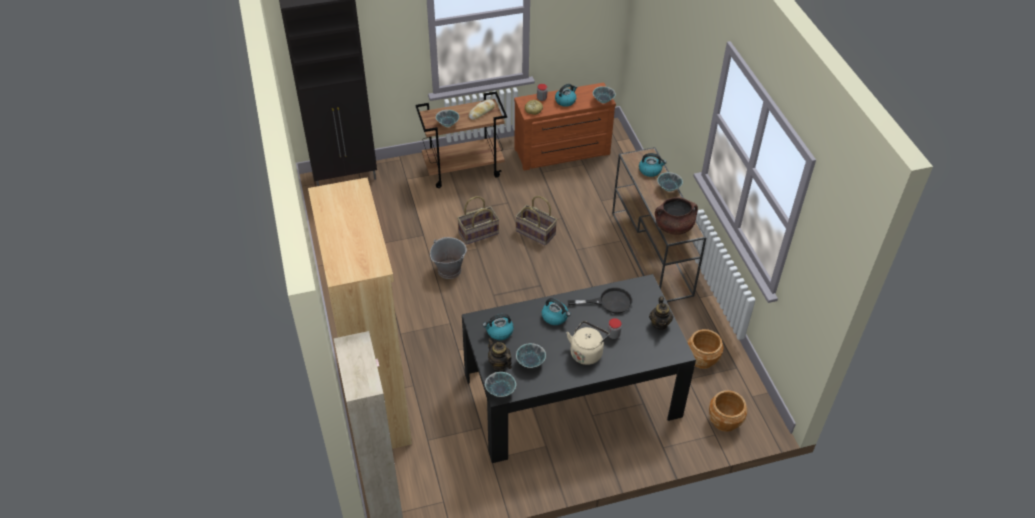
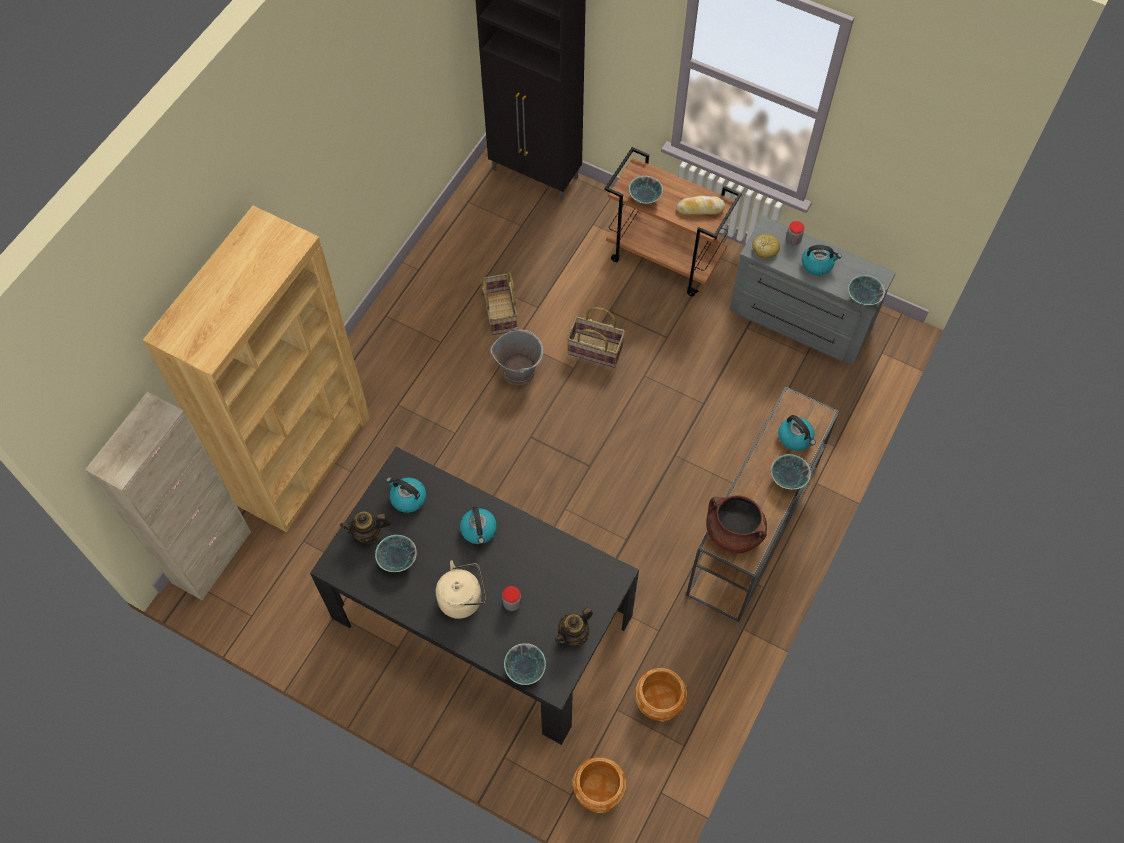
camera: 45 degrees right, 15 degrees up
bowl [485,372,516,397] -> bowl moved to [504,643,546,685]
teapot [488,338,512,370] -> teapot turned 105 degrees counterclockwise [340,511,391,544]
brown dresser [514,82,616,170] -> grey dresser [729,216,896,365]
basket [515,196,557,245] -> basket moved to [480,271,517,335]
black frying pan [568,287,632,314] -> none

